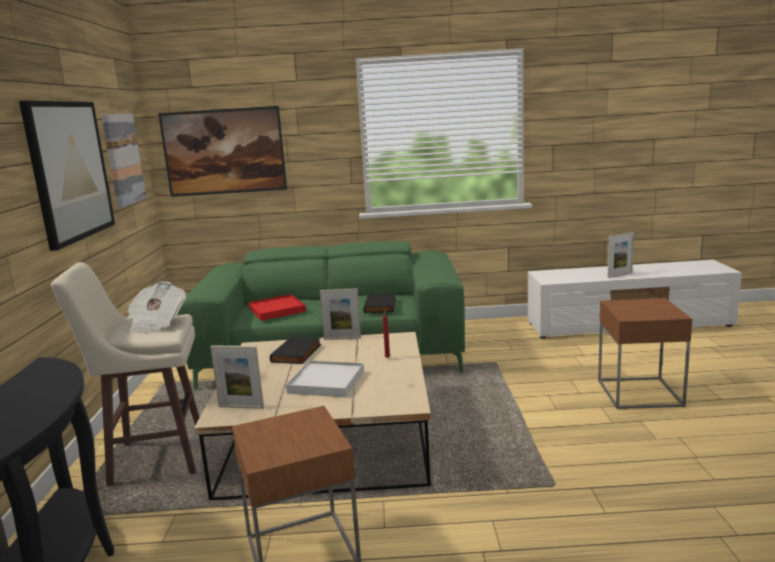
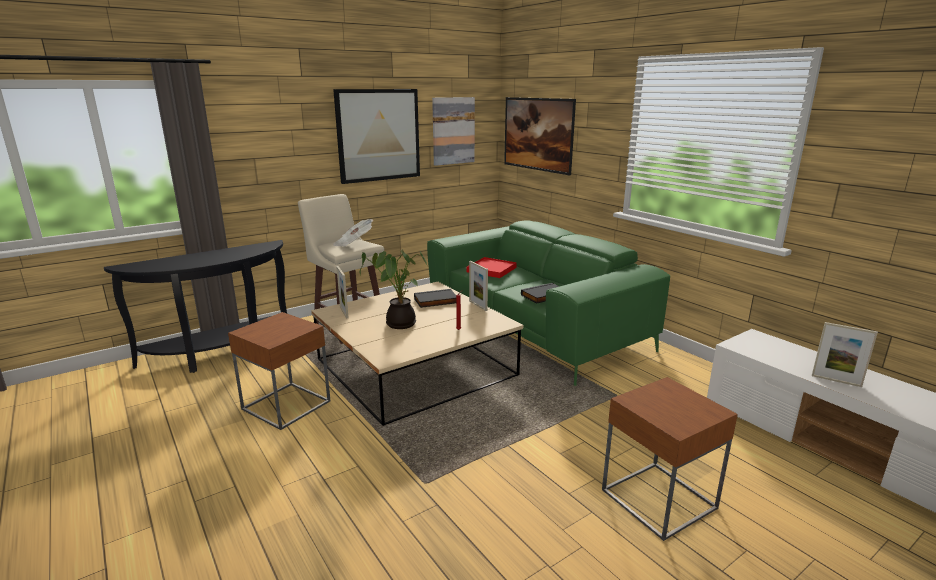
camera: 55 degrees right, 5 degrees up
white tray [286,360,364,397] -> potted plant [359,249,427,329]

